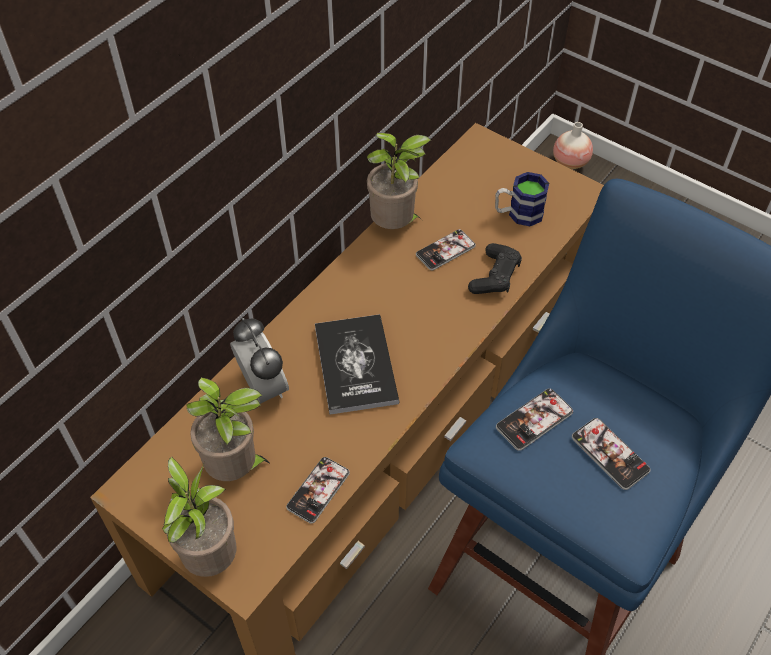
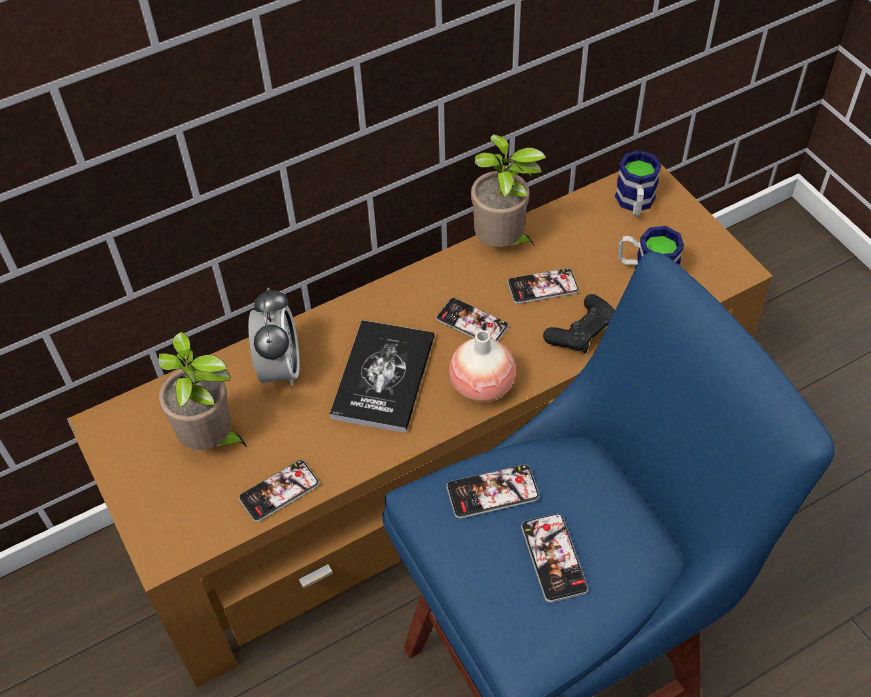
camera: 25 degrees right, 0 degrees up
potted plant [162,457,236,577] -> none
vase [553,122,593,169] -> vase moved to [449,330,515,403]
none -> phone [436,298,509,341]
none -> mug [615,150,662,217]

